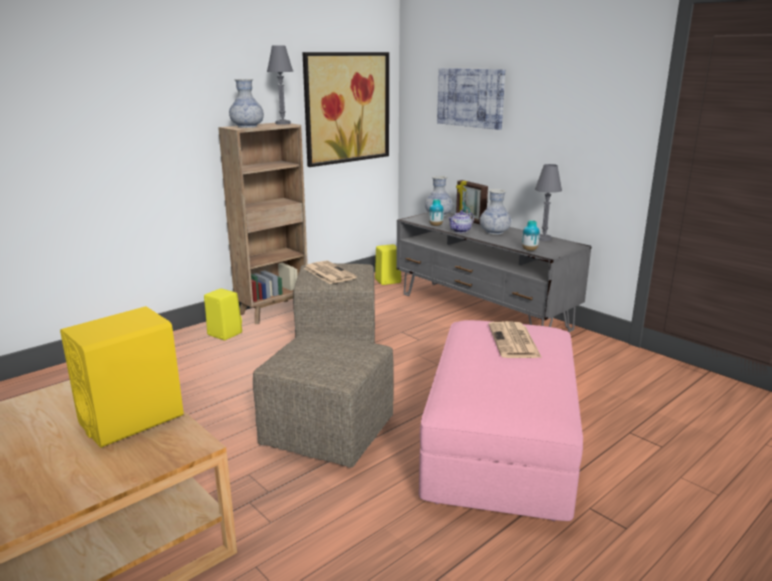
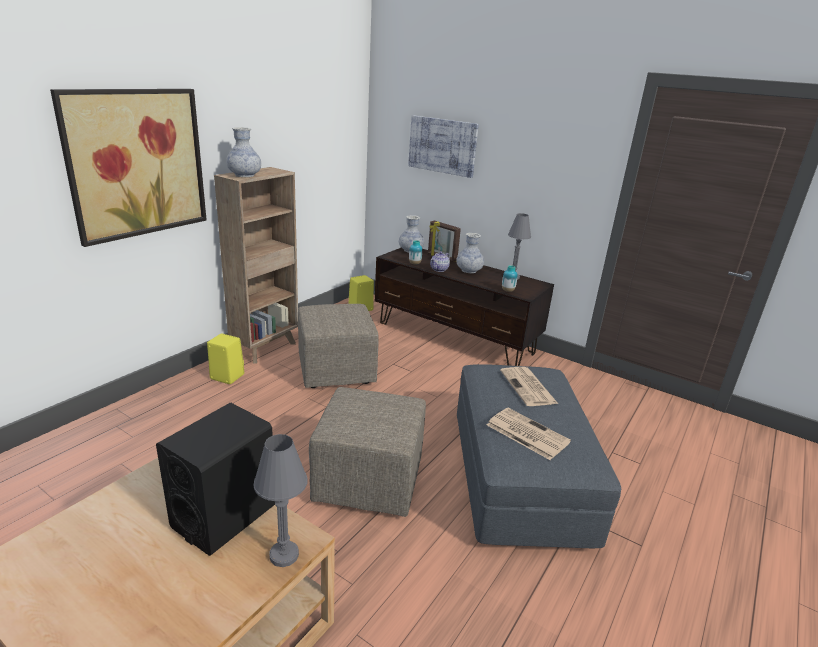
camera: 15 degrees left, 5 degrees up
yellow speaker [60,306,184,448] -> black speaker [156,403,275,556]
grey table lamp [267,46,293,125] -> grey table lamp moved to [253,434,308,567]
picture [302,52,389,167] -> picture moved to [50,89,207,247]
newspaper [303,261,357,284] -> newspaper moved to [487,408,571,460]
grey tv stand [396,213,591,332] -> brown tv stand [375,248,554,366]
pink ottoman [419,320,583,521] -> grey ottoman [457,364,621,548]

